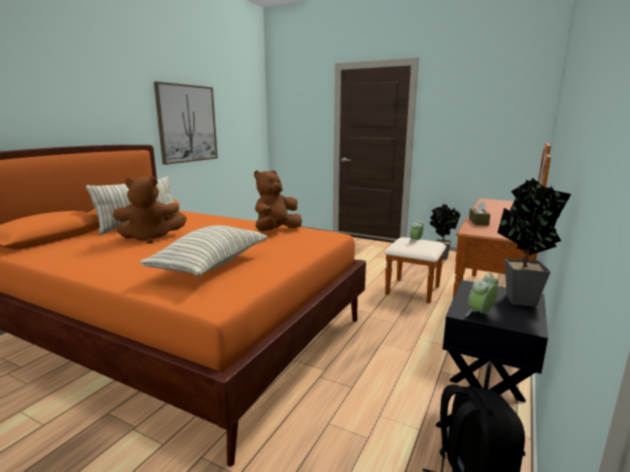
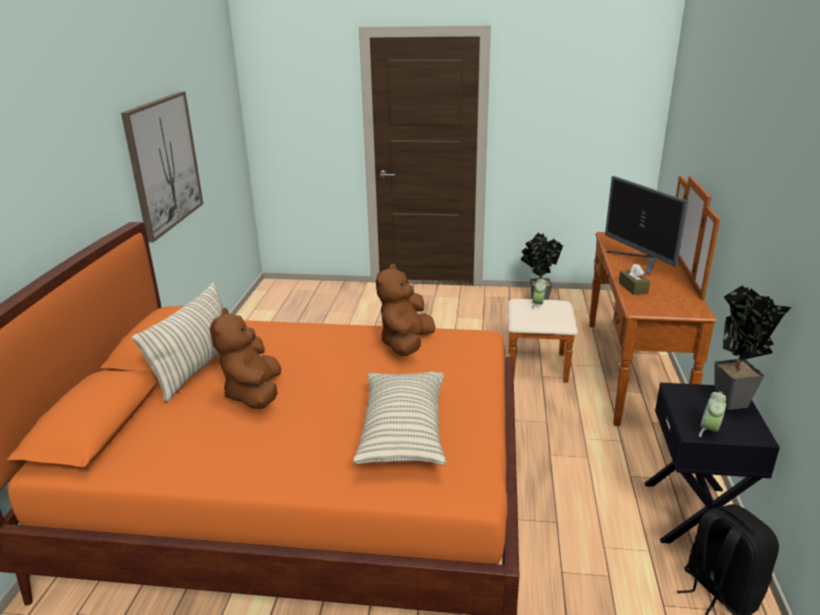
camera: 20 degrees left, 10 degrees up
brown plush toy [113,176,187,243] -> brown plush toy turned 120 degrees clockwise [210,308,281,409]
none -> monitor [605,176,688,276]

